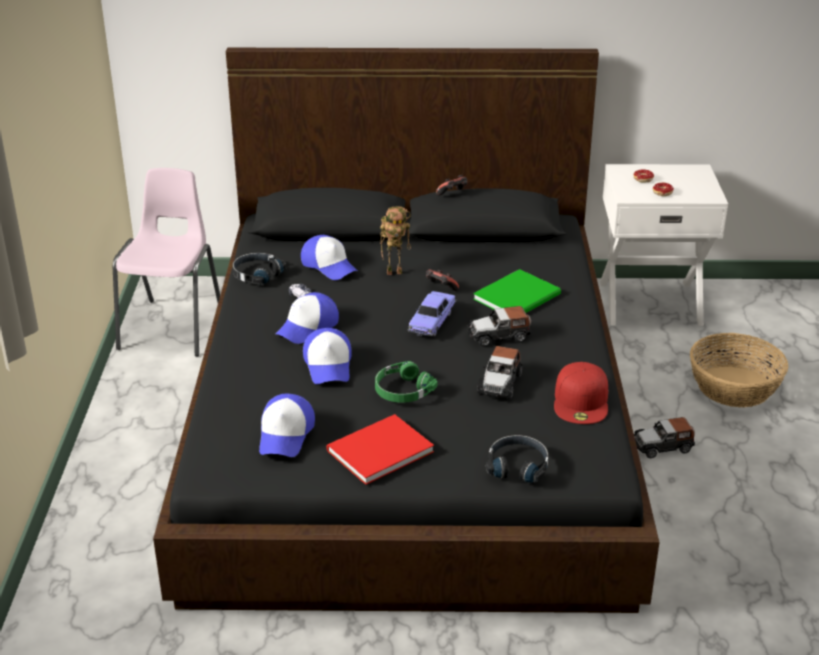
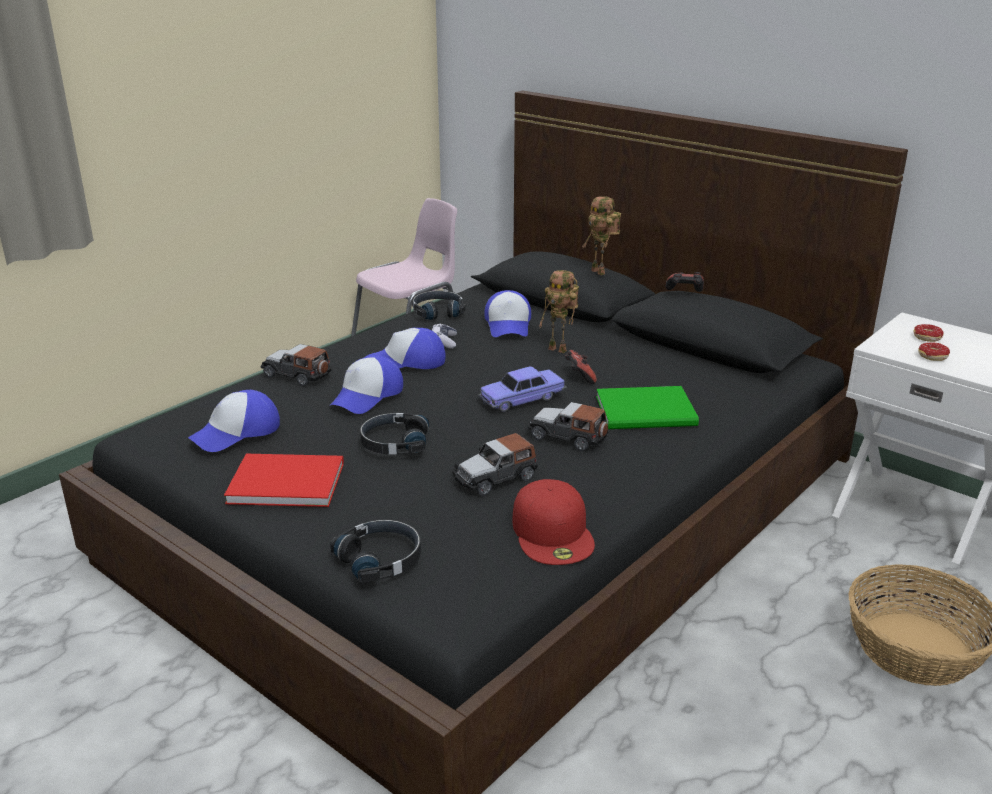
camera: 40 degrees right, 5 degrees down
green headphones [375,361,438,403] -> black headphones [360,413,430,455]
red cap [554,362,609,424] -> red cap turned 60 degrees counterclockwise [513,479,595,565]
toy car [634,417,695,458] -> toy car moved to [261,344,332,386]
none -> toy robot [582,196,621,275]

